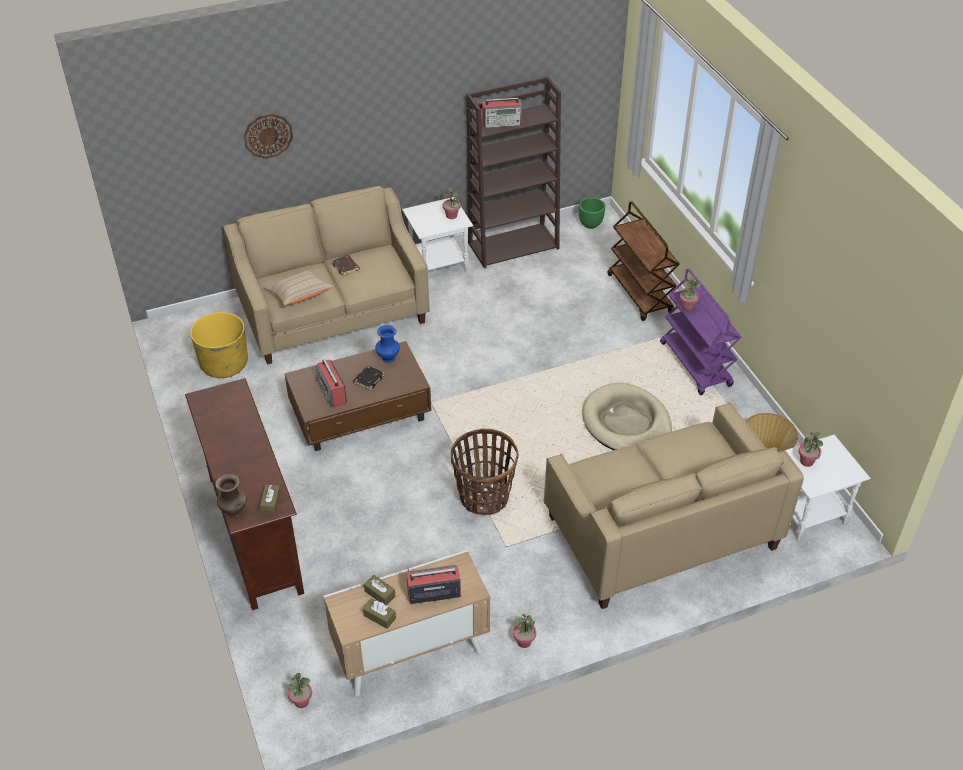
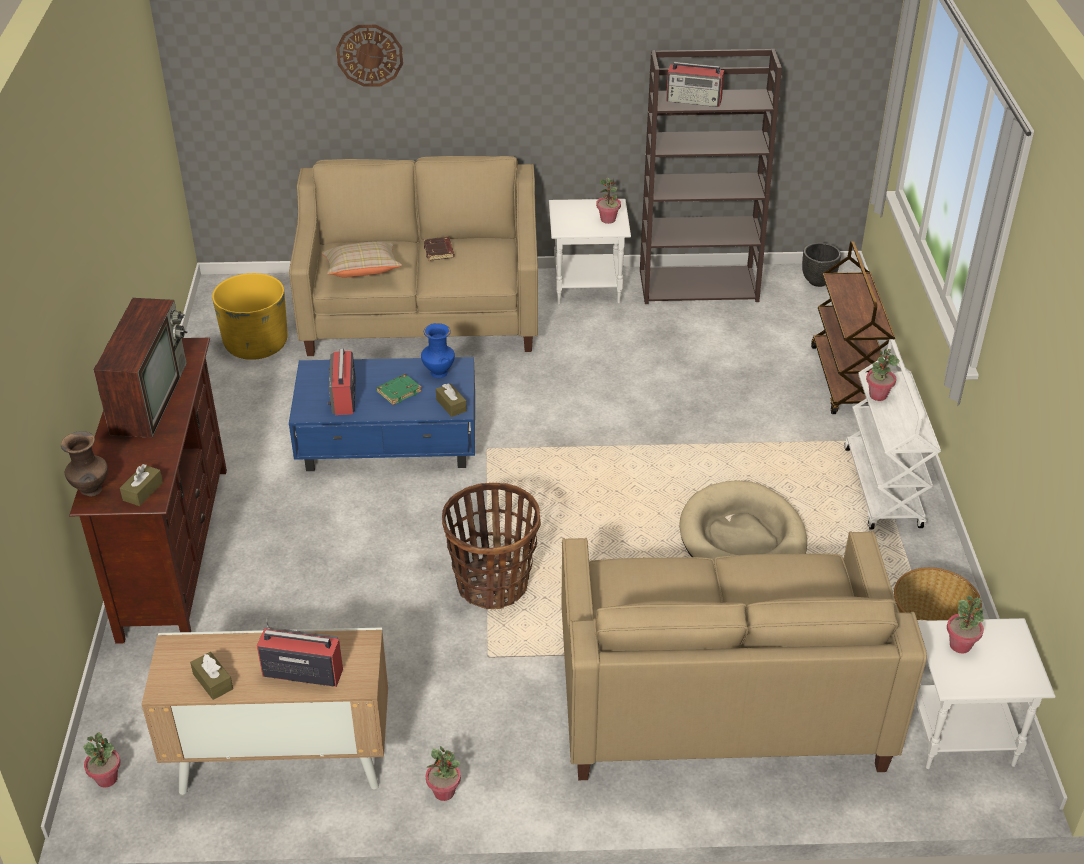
camera: 20 degrees right, 5 degrees down
brown coffee table [284,341,431,451] -> blue coffee table [289,357,475,471]
black book [353,366,384,391] -> green book [376,374,422,405]
brown tissue box [364,575,395,605] -> brown tissue box moved to [436,383,467,417]
green planter [579,197,605,229] -> black planter [802,243,841,287]
purple cart [660,269,742,395] -> white cart [844,339,941,529]
none -> television [93,298,187,438]

